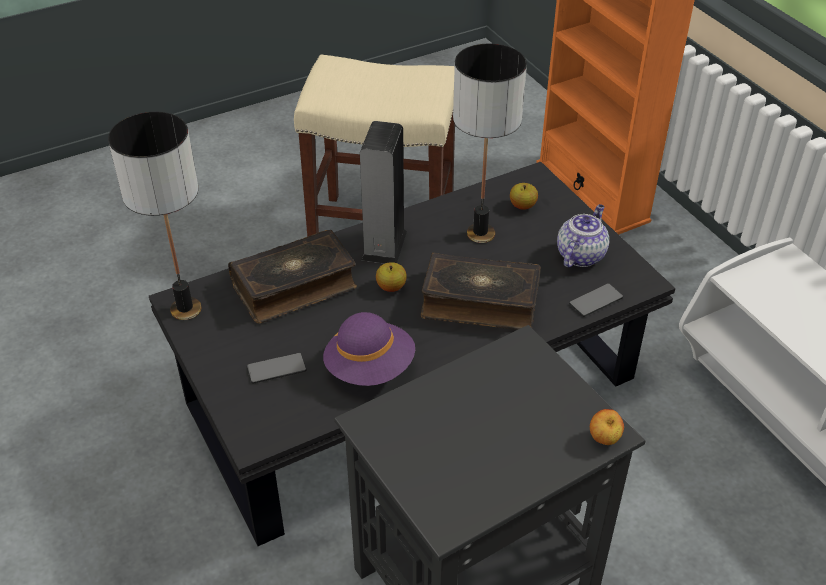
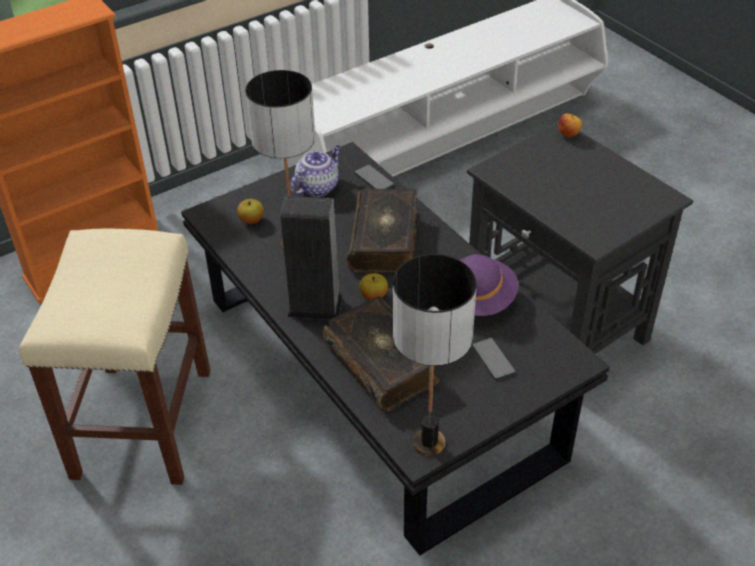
camera: 95 degrees left, 0 degrees up
teapot [557,204,609,267] -> teapot turned 105 degrees clockwise [290,145,341,197]

